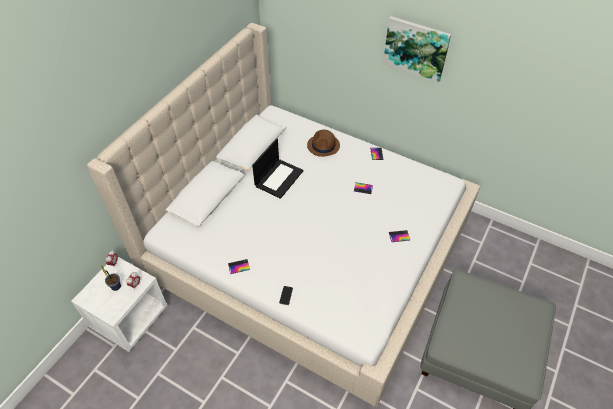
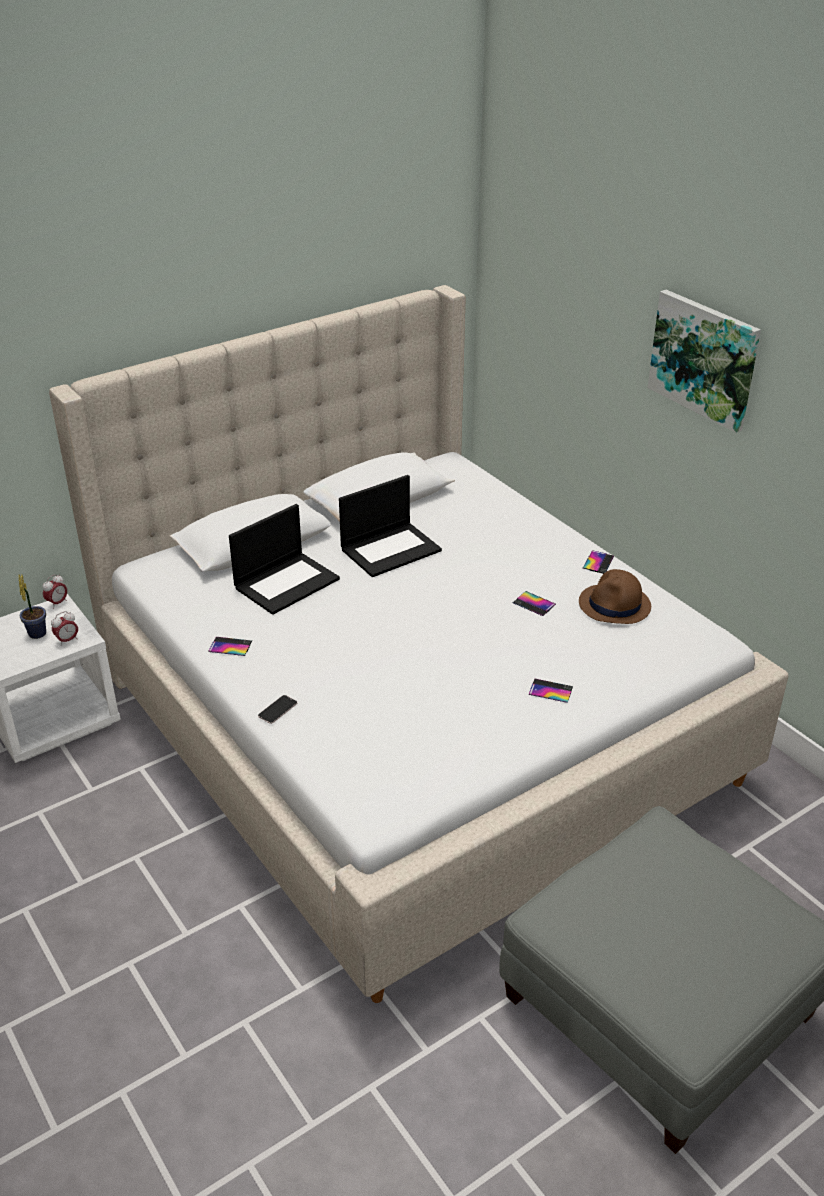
camera: 25 degrees right, 15 degrees down
brown hat [307,130,340,157] -> brown hat moved to [579,569,651,624]
none -> laptop [229,504,340,615]

